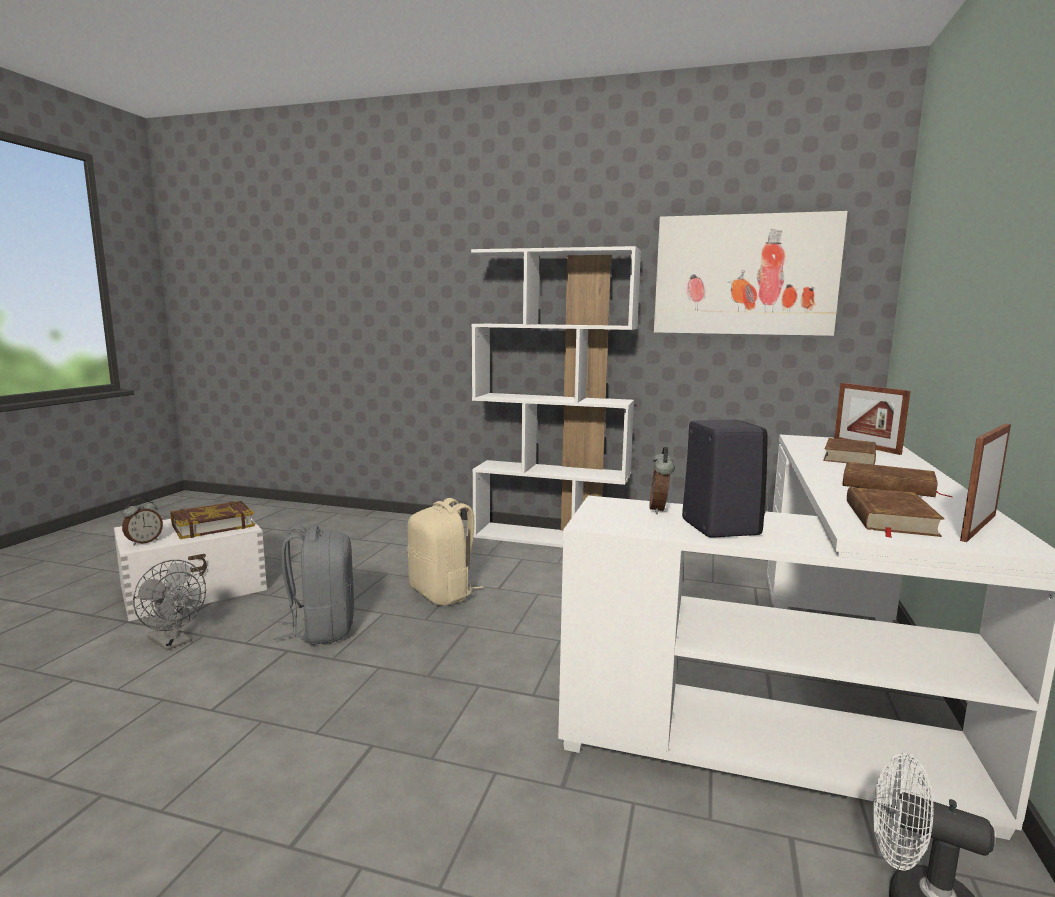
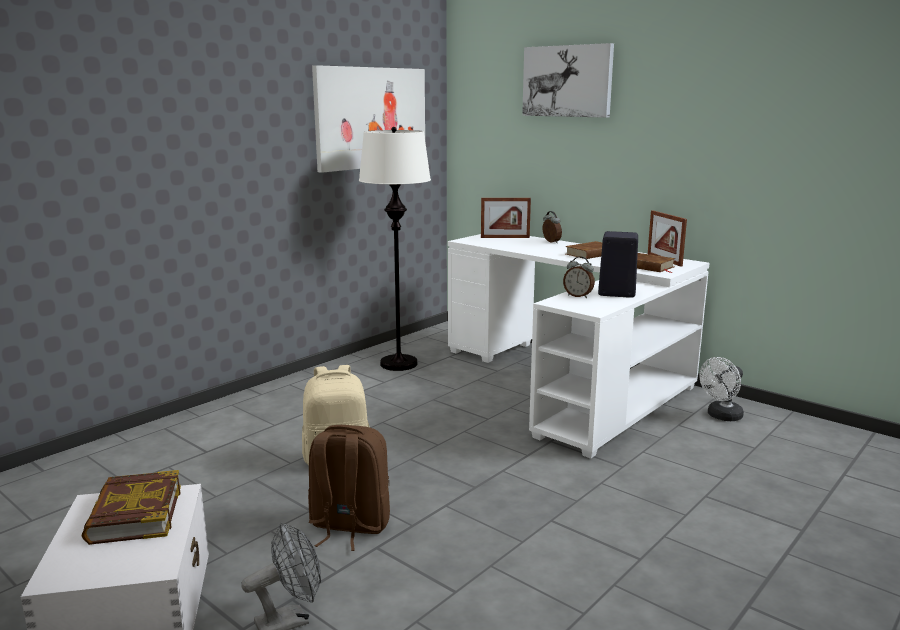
camera: 65 degrees left, 5 degrees up
alarm clock [122,498,163,546] -> alarm clock moved to [542,211,562,243]
grey backpack [273,525,354,645] -> brown backpack [308,425,390,551]
white bookcase [471,246,641,548] -> none
brown book [823,438,876,465] -> none
none -> white floor lamp [359,127,431,371]
none -> picture [522,43,614,118]

